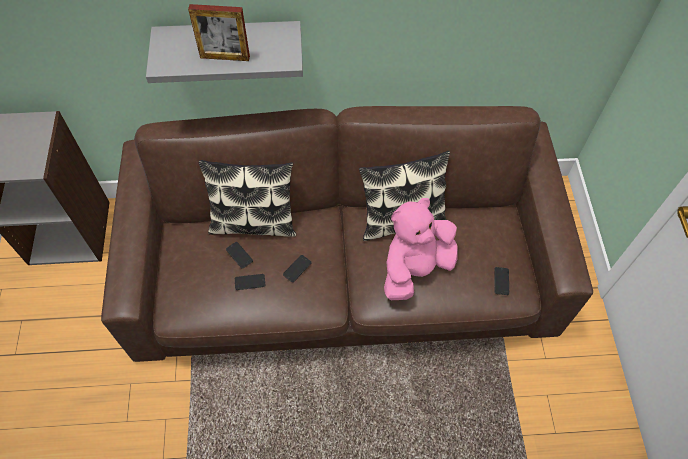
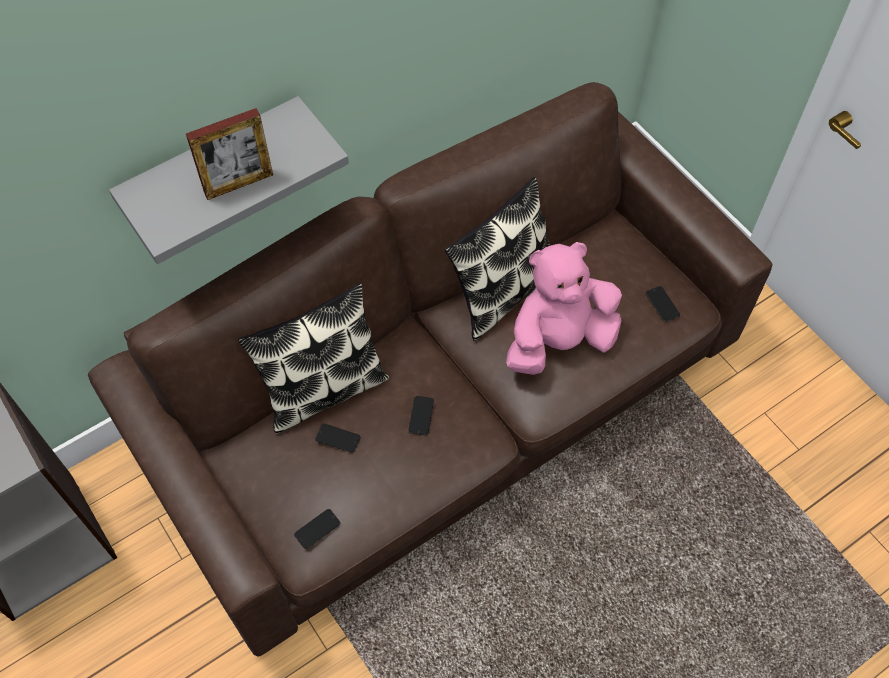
camera: 30 degrees left, 0 degrees up
phone [235,274,265,290] -> phone moved to [294,509,340,549]
pink plush toy [384,198,458,300] -> pink plush toy turned 45 degrees clockwise [506,242,622,375]

